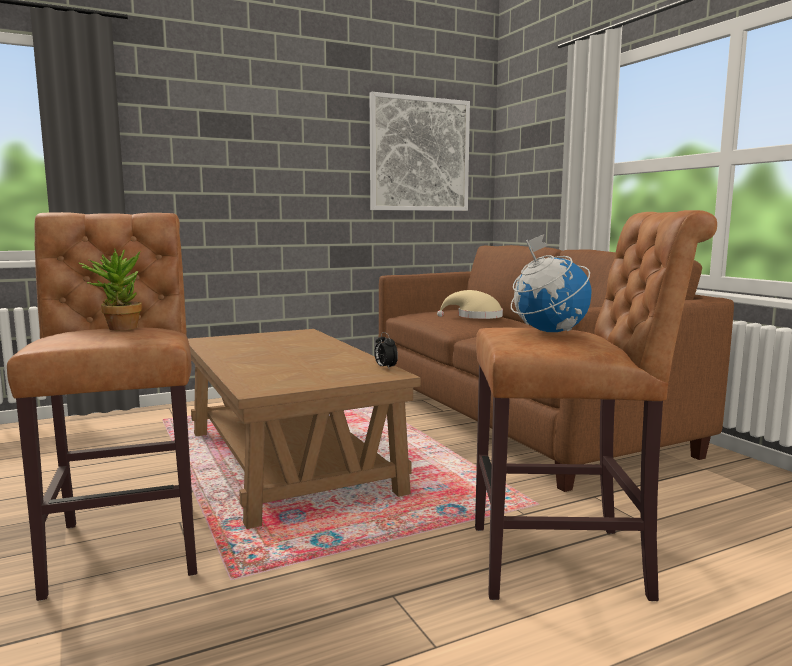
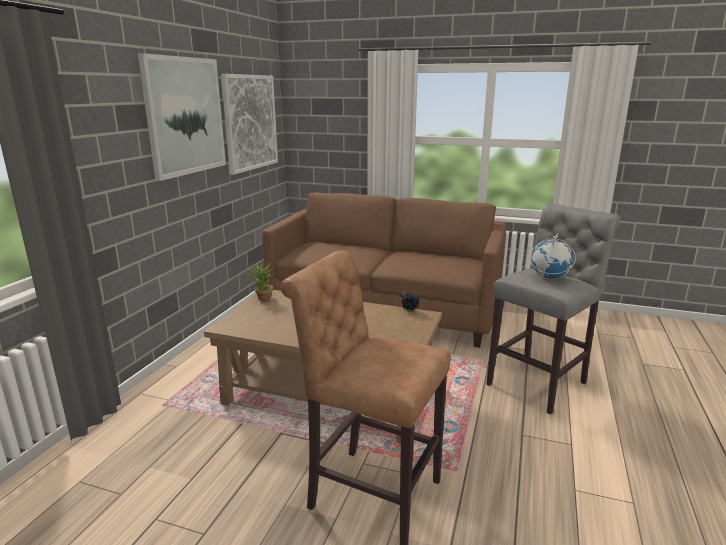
camera: 45 degrees left, 10 degrees up
potted plant [78,249,142,330] -> potted plant moved to [246,263,274,301]
beige hat [437,290,503,319] -> none
brown stool [475,210,717,601] -> grey stool [486,203,620,414]
none -> picture [138,53,226,181]

